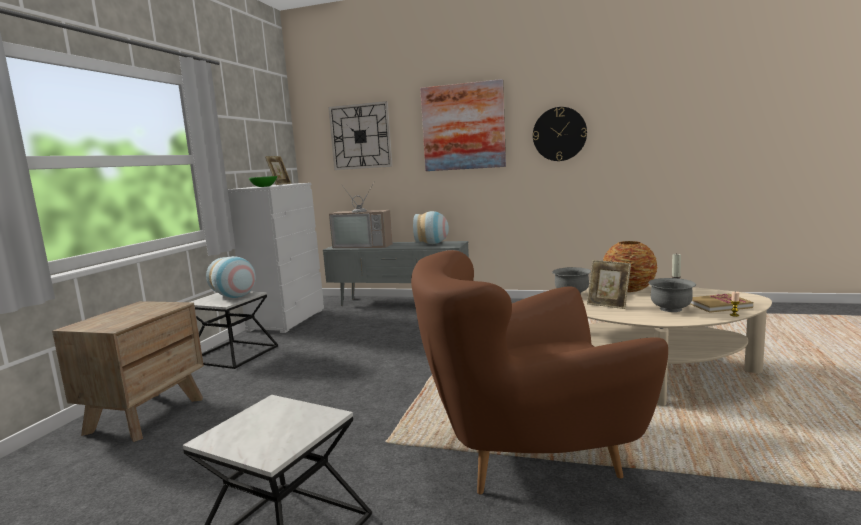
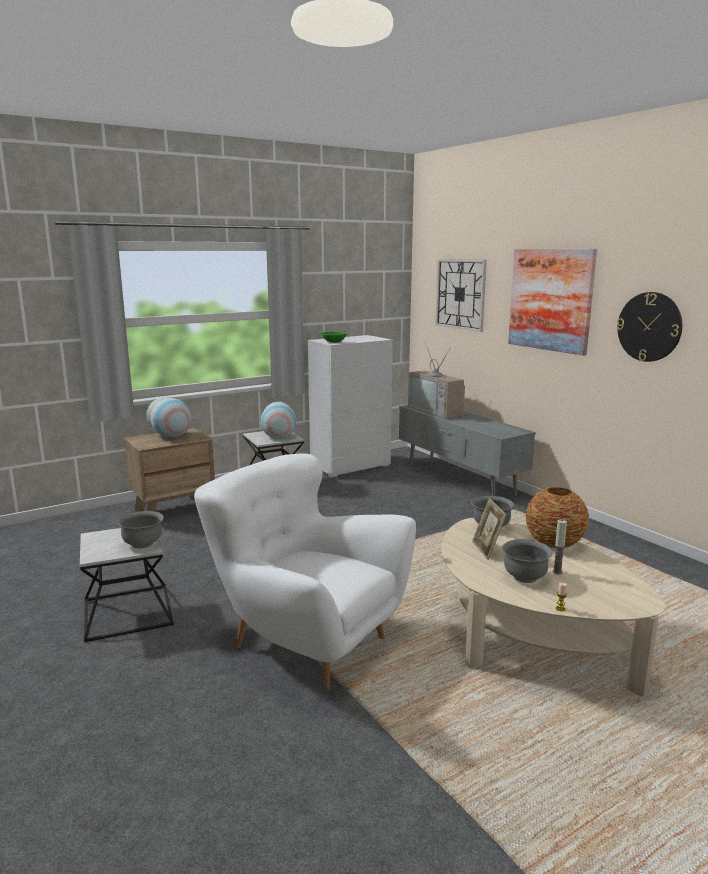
camera: 40 degrees right, 5 degrees up
picture frame [265,156,291,185] -> none
brown armchair [411,250,668,494] -> white armchair [194,454,416,691]
vase [413,211,449,244] -> vase moved to [146,397,192,438]
book [690,293,753,313] -> none
none -> grey bowl [117,511,164,549]

